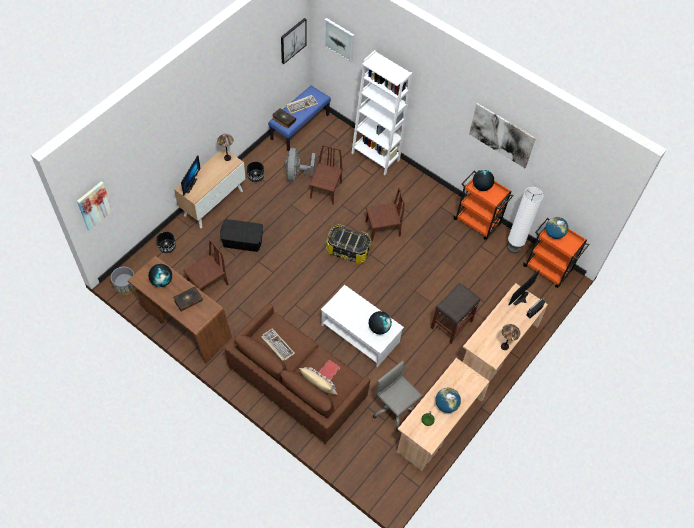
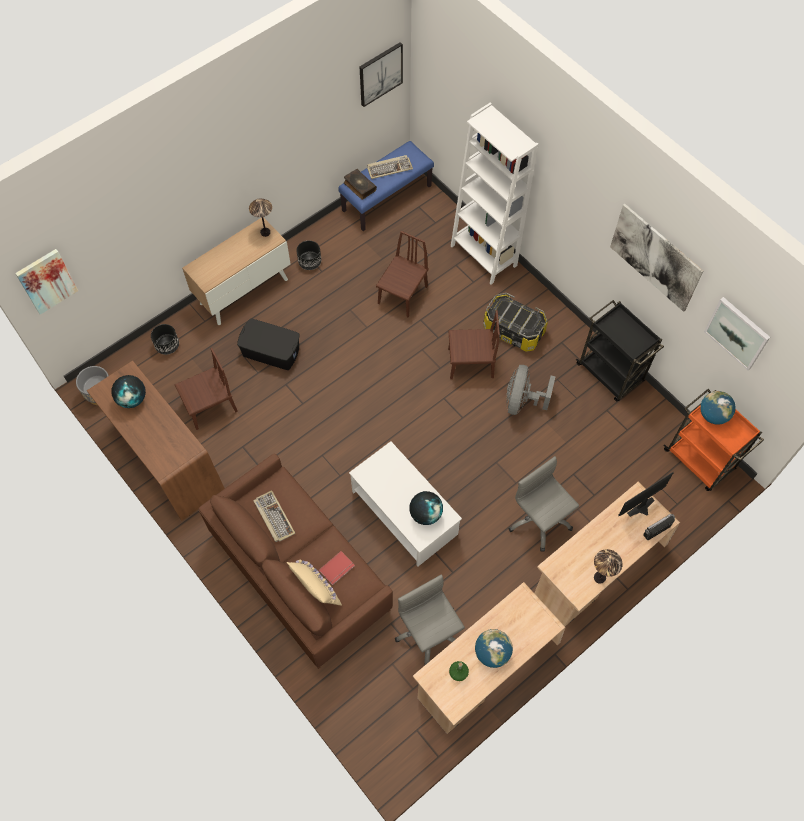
camera: 15 degrees right, 5 degrees up
book [173,286,203,311] -> none
monitor [181,155,201,196] -> none
grey fan [285,148,315,181] -> grey fan moved to [506,365,555,415]
picture [324,18,354,62] -> picture moved to [704,297,770,370]
storage box [326,224,372,264] -> storage box moved to [483,293,548,352]
grey stool [431,283,480,344] -> grey office chair [508,456,579,552]
orange cart [453,170,514,240] -> black cart [576,300,664,401]
globe [473,170,494,191] -> none
white floor lamp [507,187,543,253] -> none

